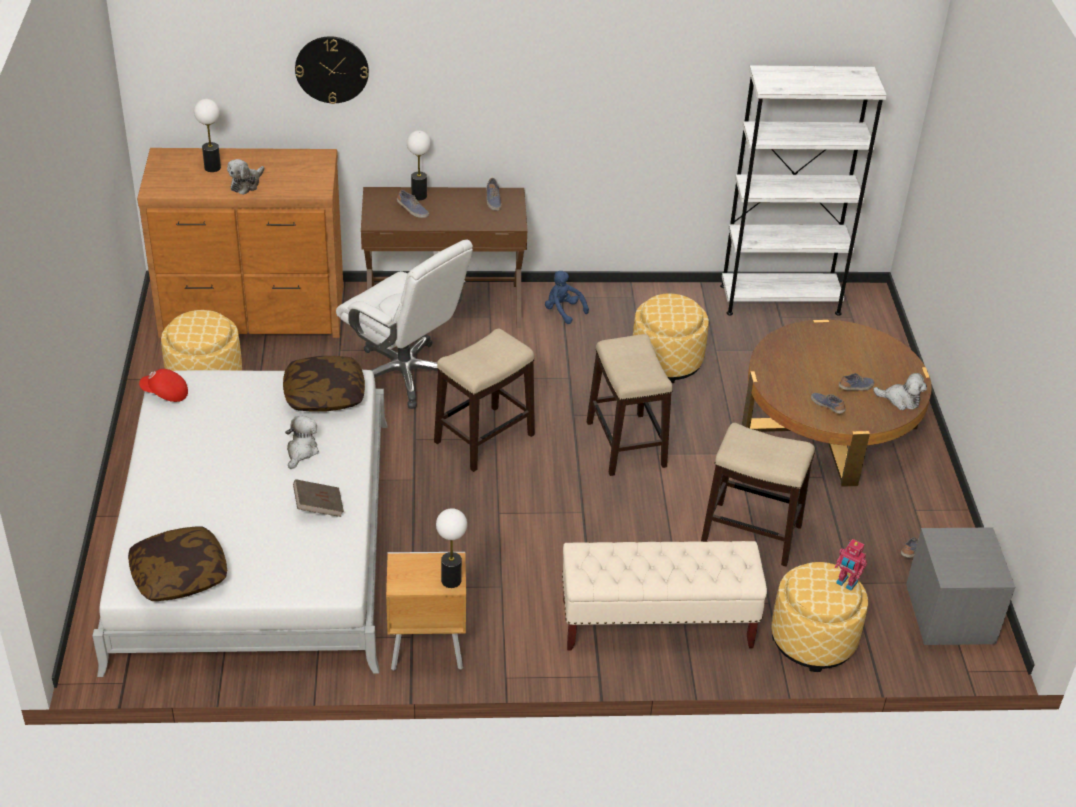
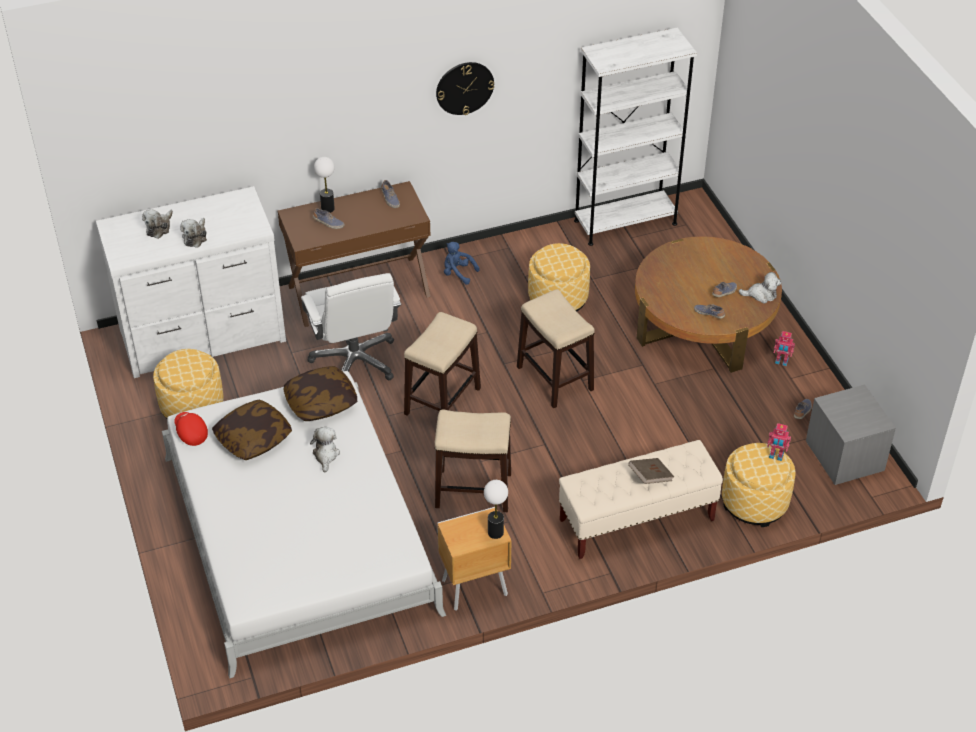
camera: 15 degrees left, 5 degrees up
pillow [128,526,227,601] -> pillow moved to [212,399,292,460]
brown dresser [137,148,343,338] -> white dresser [96,186,286,378]
red cap [139,369,188,402] -> red cap turned 60 degrees clockwise [174,412,208,446]
table lamp [194,99,221,172] -> plush toy [142,209,173,239]
brown book [293,479,344,517] -> brown book moved to [628,458,674,484]
wall clock [295,36,369,104] -> wall clock moved to [436,62,494,115]
white office chair [336,240,473,409] -> white office chair turned 45 degrees clockwise [301,273,401,380]
stool [701,423,815,566] -> stool moved to [434,409,511,512]
none -> toy robot [774,331,795,366]

